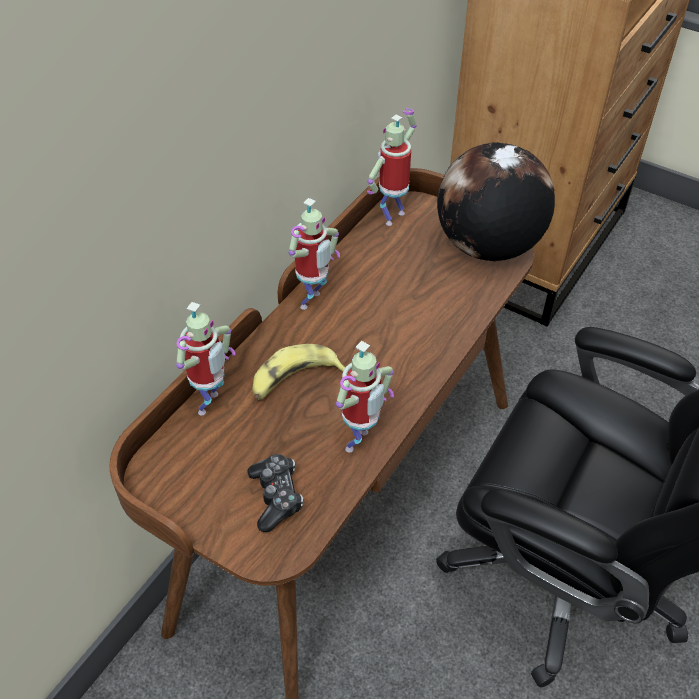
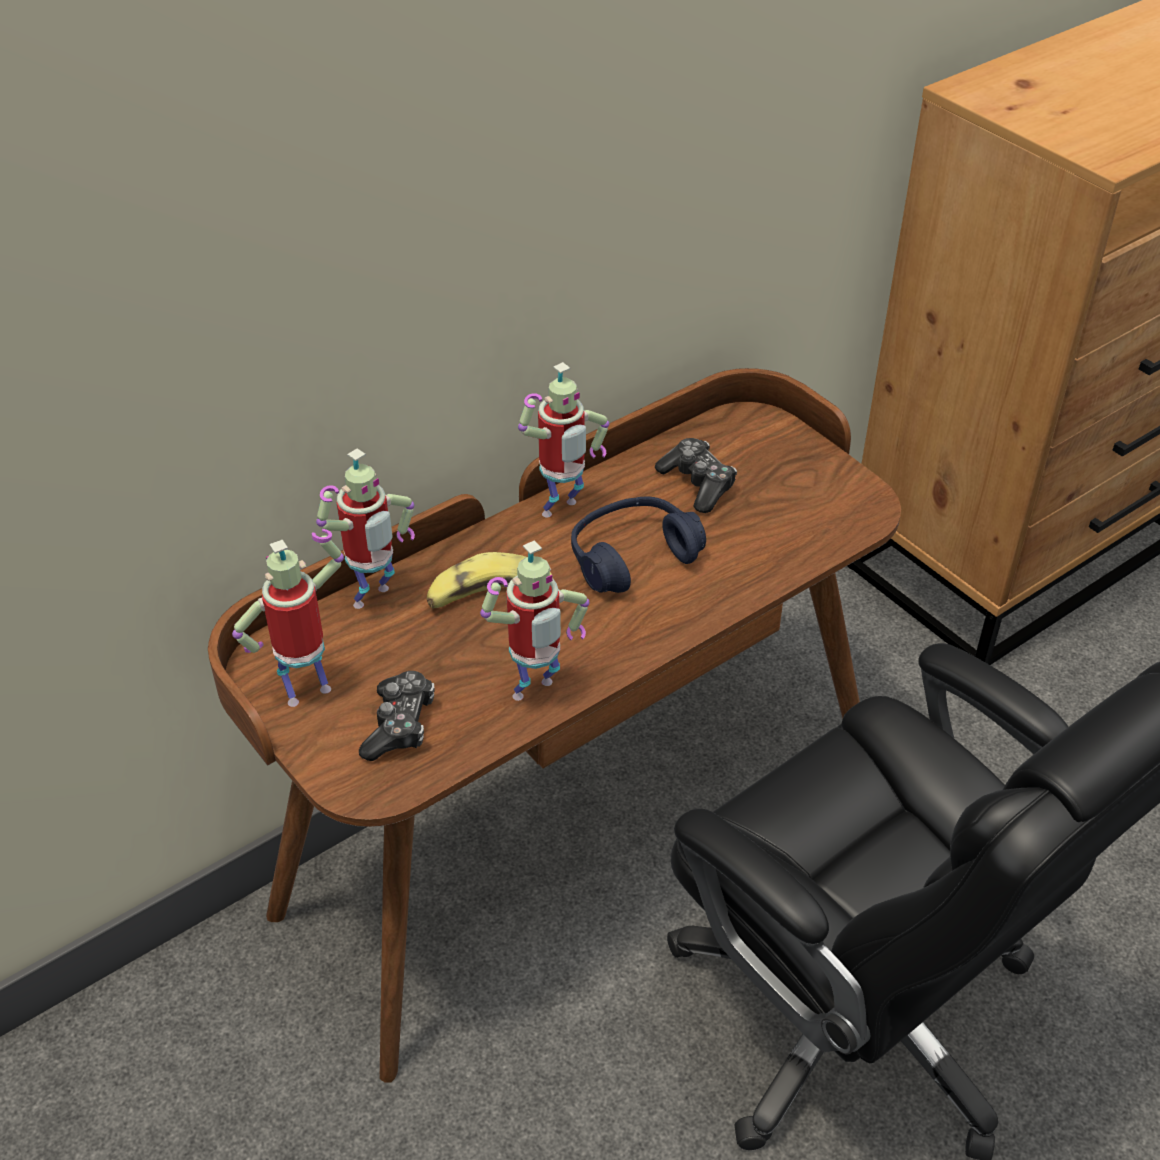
camera: 20 degrees right, 5 degrees down
toy robot [367,108,417,226] -> toy robot moved to [232,529,344,707]
globe [437,142,555,261] -> none
none -> blue headphones [571,497,706,593]
none -> game controller [655,438,737,513]

